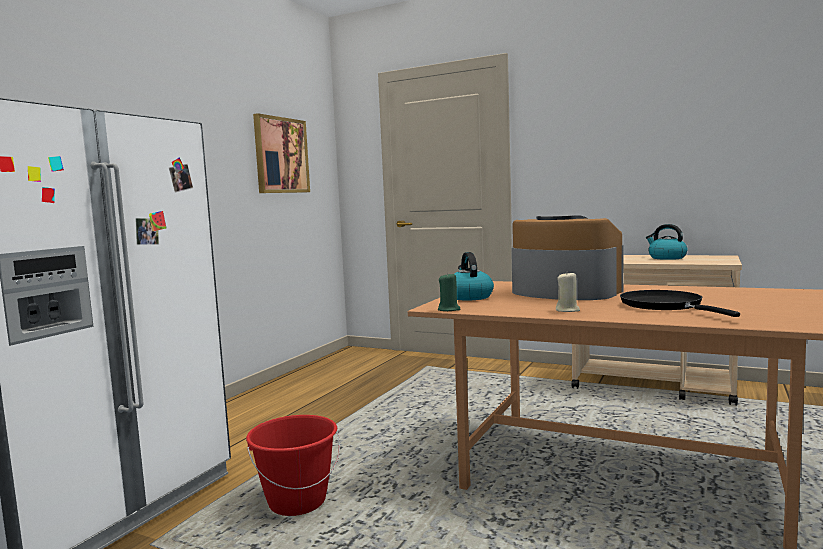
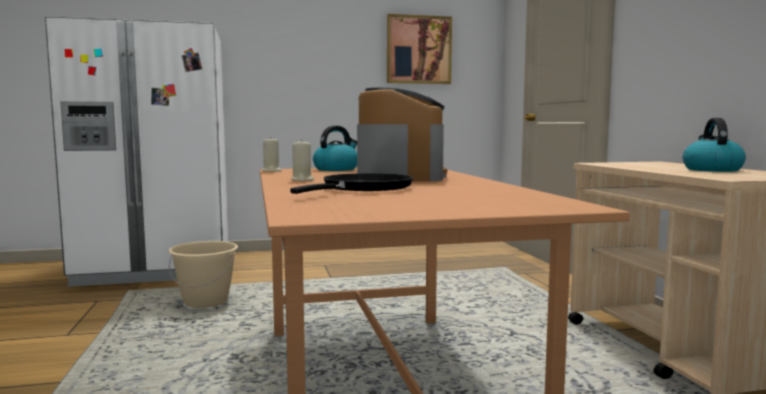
camera: 50 degrees right, 0 degrees up
red bucket [246,415,340,516] -> beige bucket [168,241,238,308]
green candle [438,272,460,311] -> beige candle [262,139,282,172]

